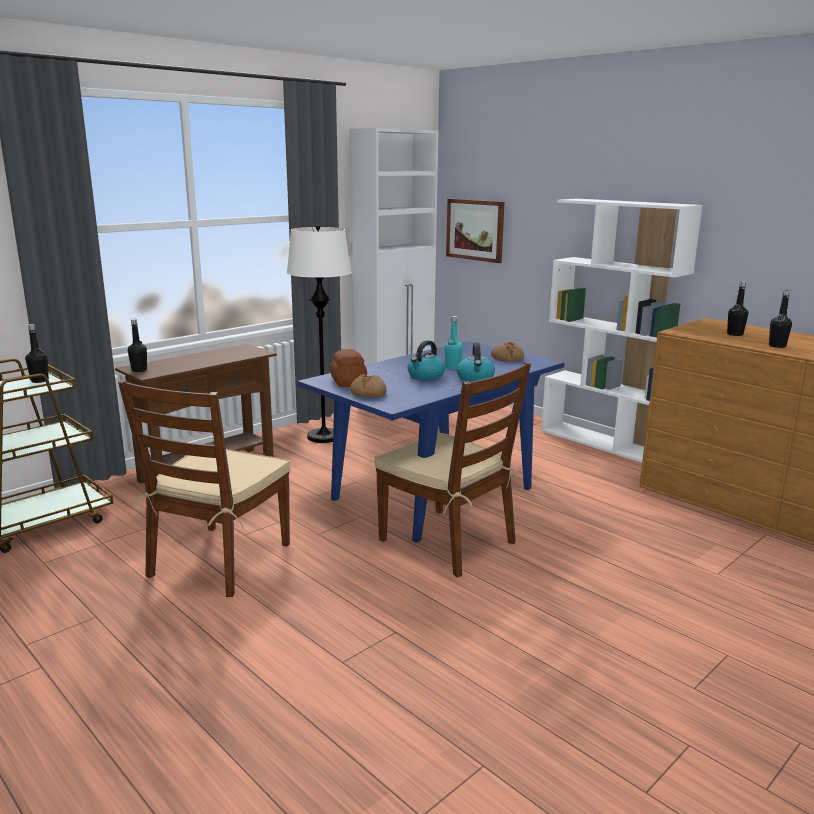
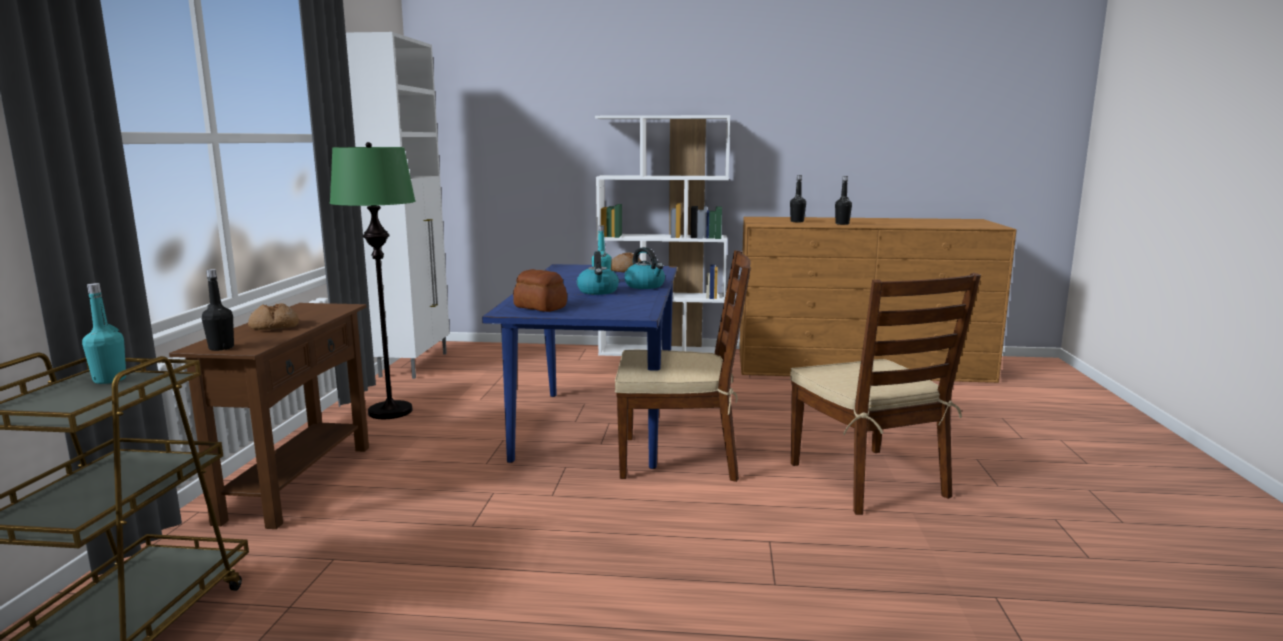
camera: 40 degrees left, 5 degrees down
black bottle [25,324,49,383] -> turquoise bottle [82,283,126,384]
brown chair [118,380,290,597] -> brown chair moved to [790,273,981,515]
white floor lamp [287,225,352,443] -> green floor lamp [330,142,416,419]
bread [350,374,387,398] -> bread moved to [248,303,299,330]
picture [446,199,504,263] -> none

